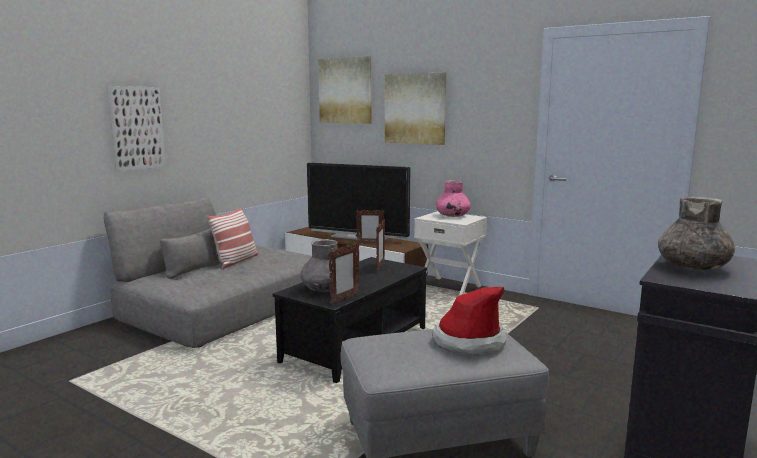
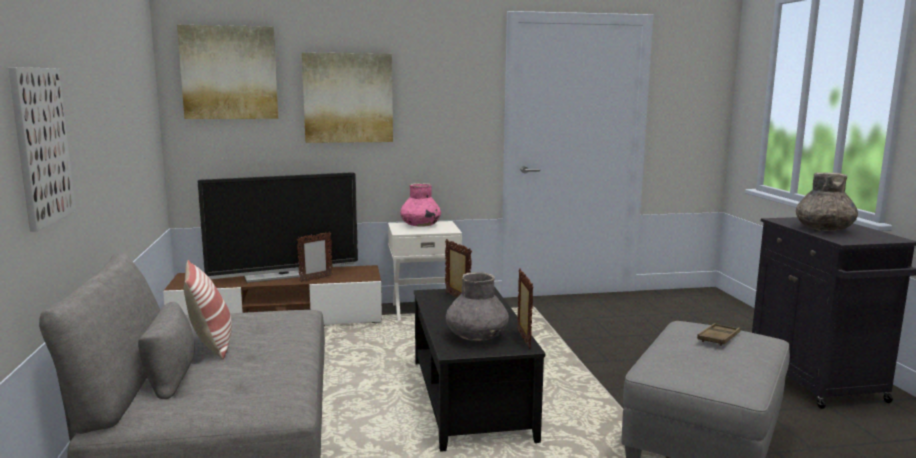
camera: 45 degrees left, 0 degrees up
hat [432,287,507,355] -> brown tray [697,323,740,346]

